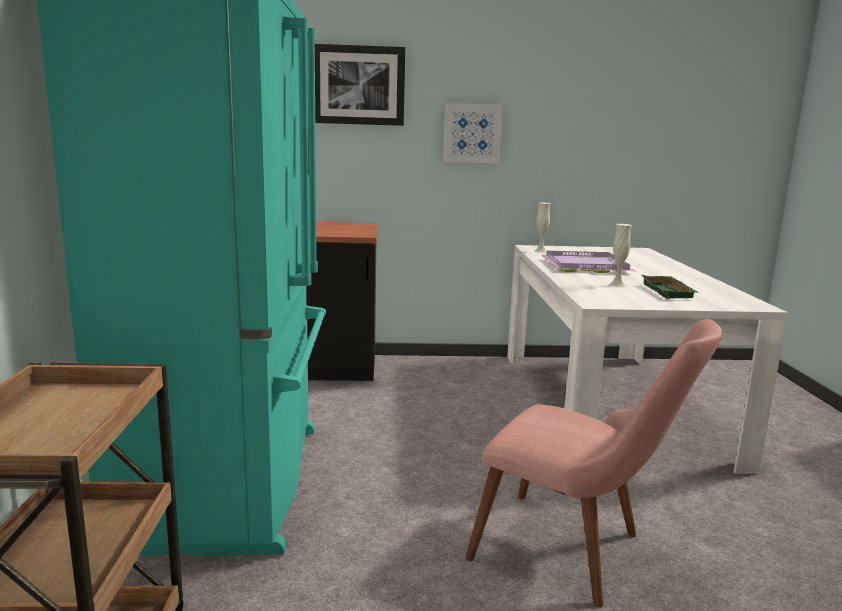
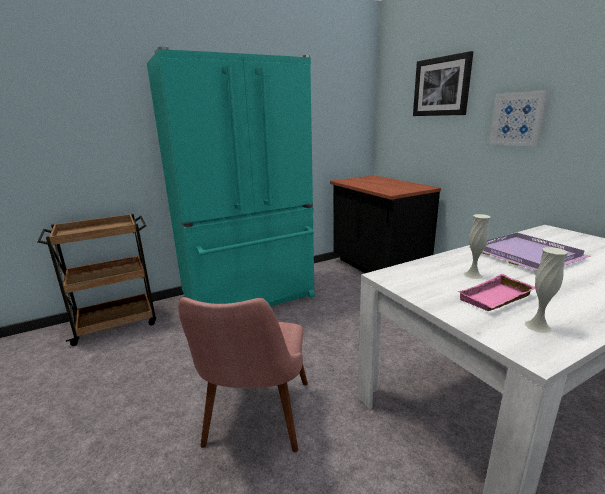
camera: 65 degrees right, 5 degrees up
white vase [534,203,551,253] -> white vase moved to [524,247,568,333]
green tray [642,275,699,299] -> pink tray [458,274,535,311]

